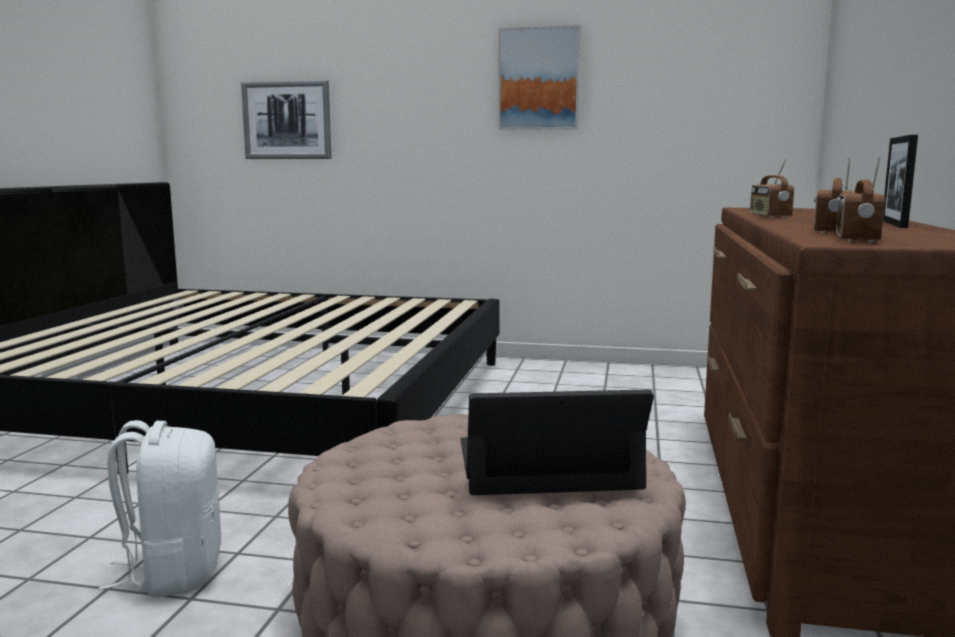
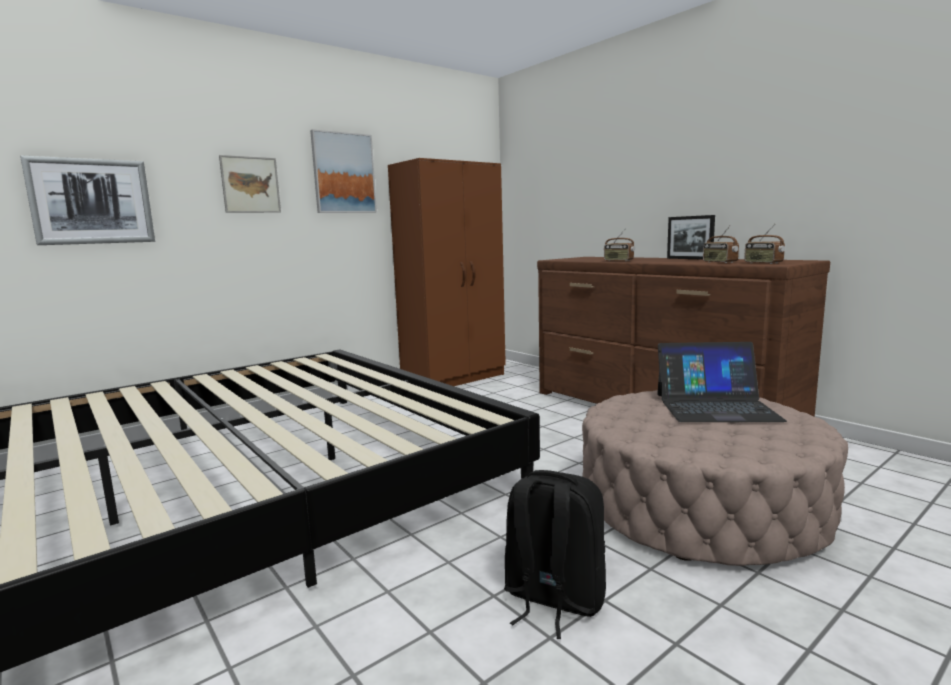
camera: 50 degrees left, 0 degrees up
white backpack [99,420,221,598] -> black backpack [504,470,606,639]
laptop [460,389,654,495] -> laptop turned 120 degrees counterclockwise [657,342,787,422]
none -> picture [219,155,281,213]
none -> brown wardrobe [388,158,506,386]

